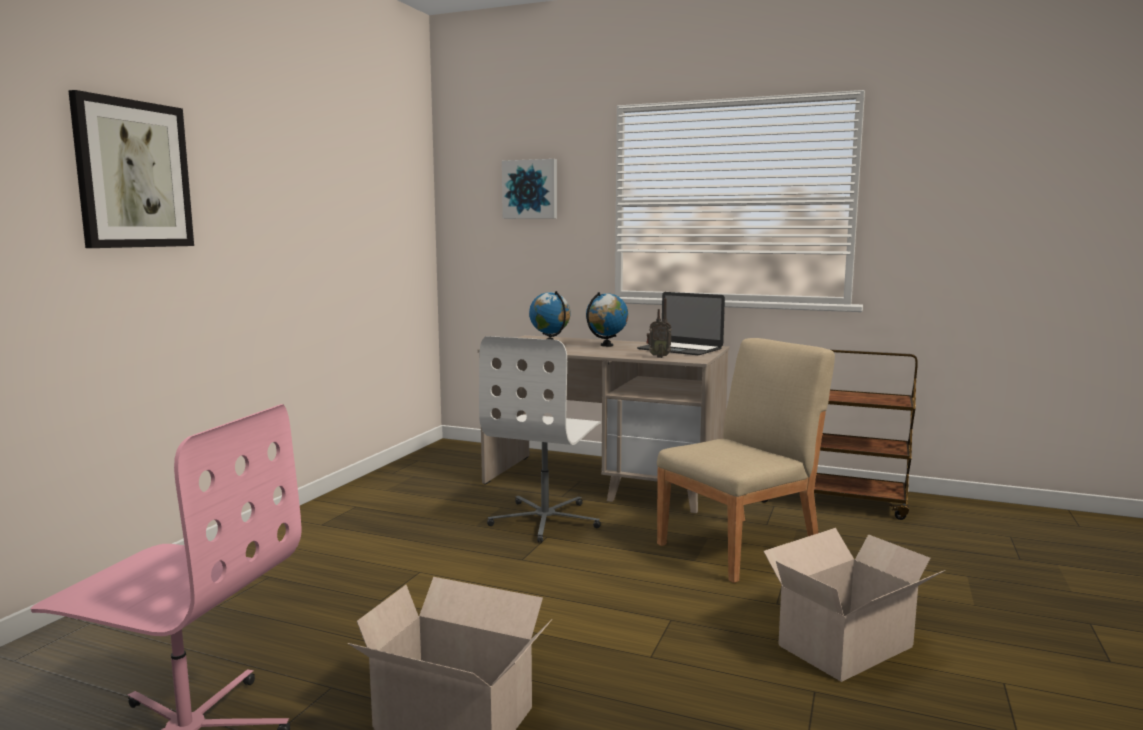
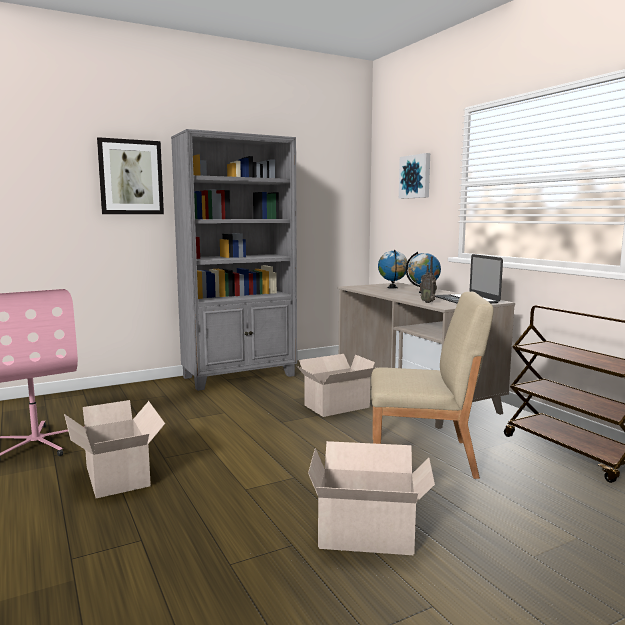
camera: 40 degrees right, 0 degrees up
white office chair [479,336,601,543] -> cardboard box [297,354,378,417]
none -> grey bookcase [171,129,297,391]

